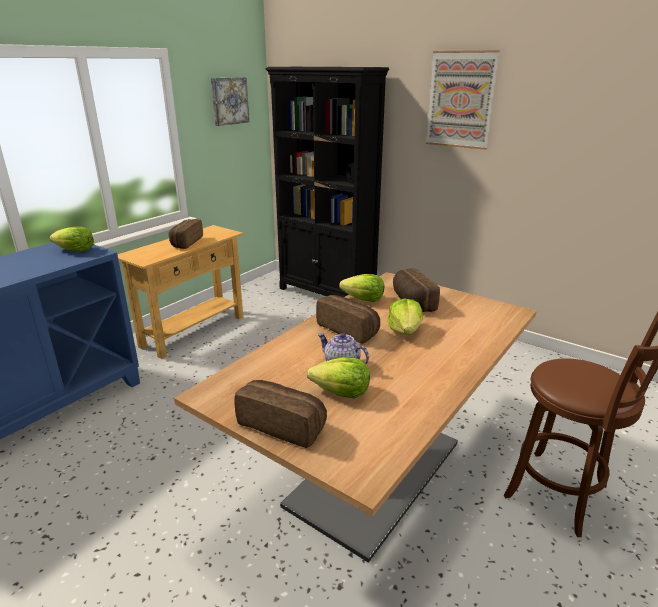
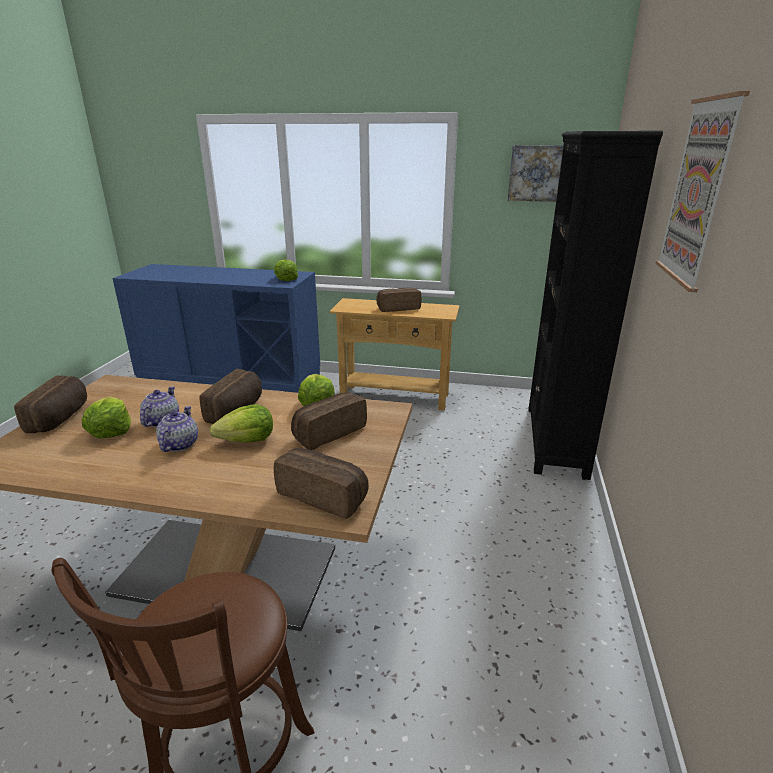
camera: 65 degrees right, 0 degrees up
none -> teapot [156,406,198,452]
none -> bread [274,448,369,519]

